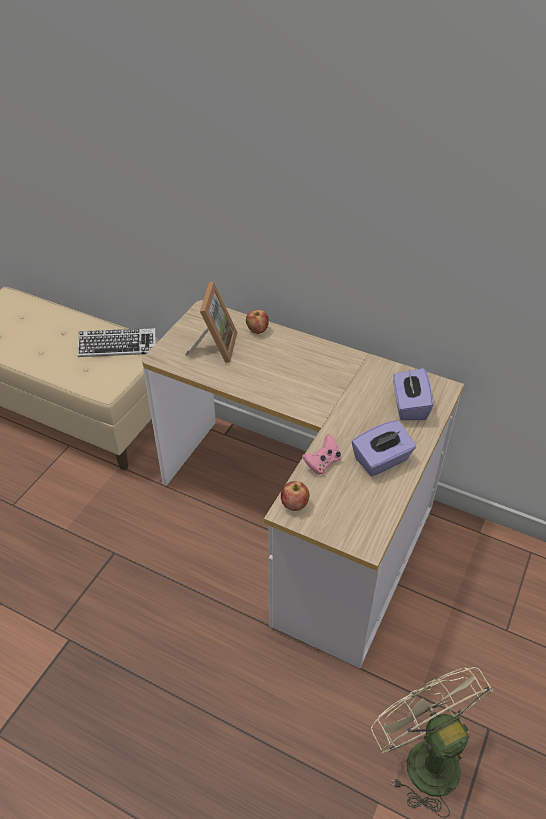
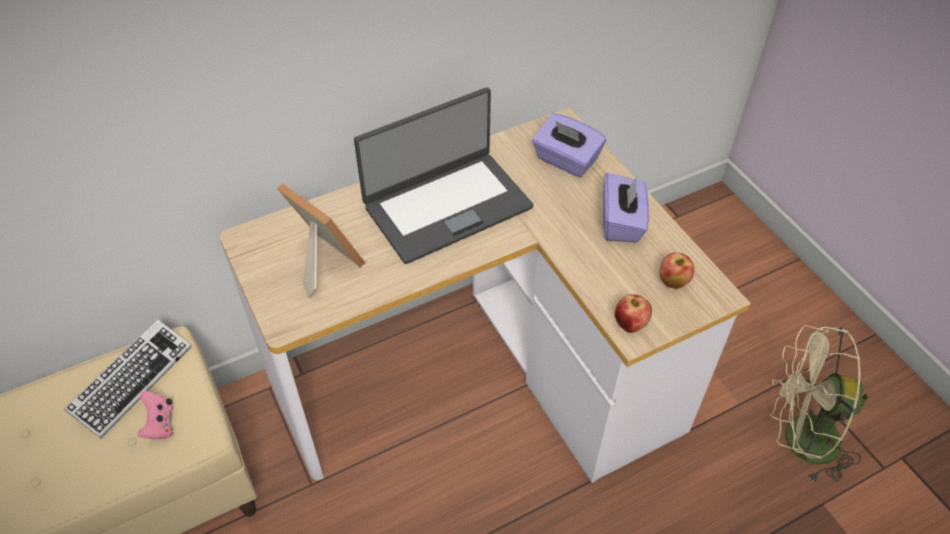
camera: 55 degrees left, 5 degrees up
apple [246,310,269,334] -> apple moved to [659,252,694,289]
pink game controller [302,434,341,475] -> pink game controller moved to [138,391,174,439]
none -> laptop [354,87,533,264]

